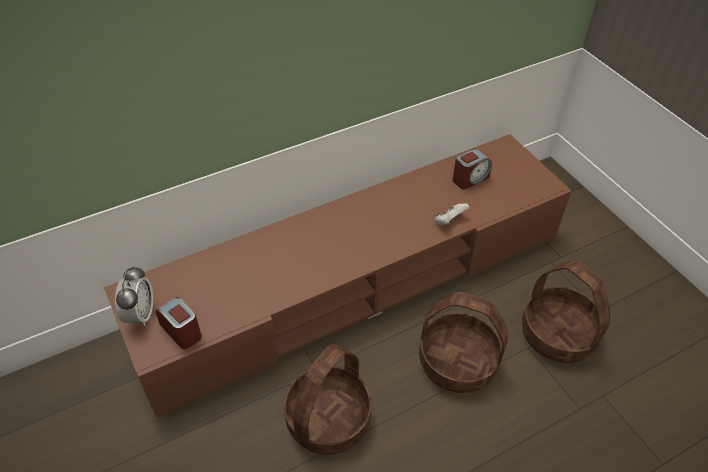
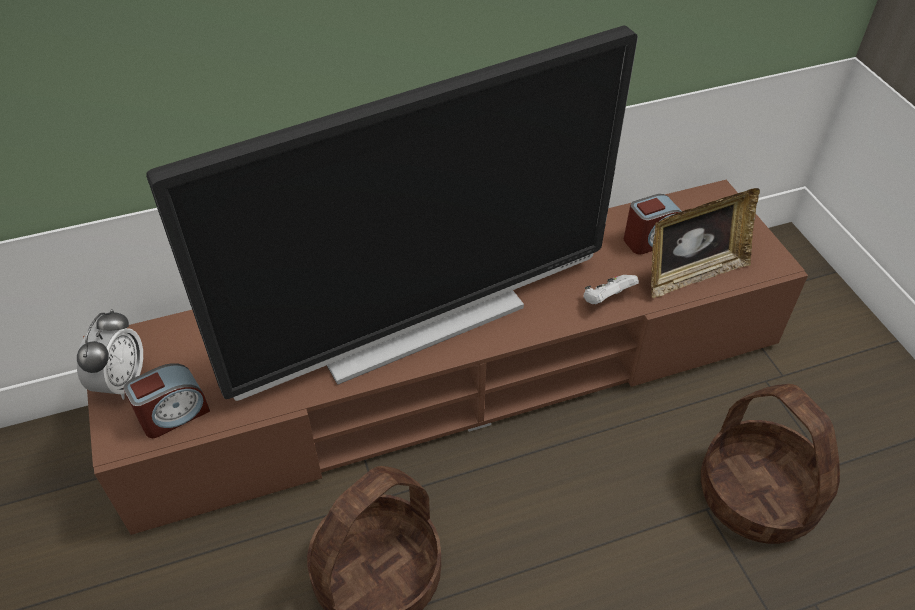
camera: 10 degrees right, 0 degrees up
alarm clock [156,297,202,349] -> alarm clock turned 90 degrees clockwise [124,363,210,438]
basket [419,292,508,393] -> none
none -> television [146,25,638,401]
none -> picture frame [651,188,760,298]

